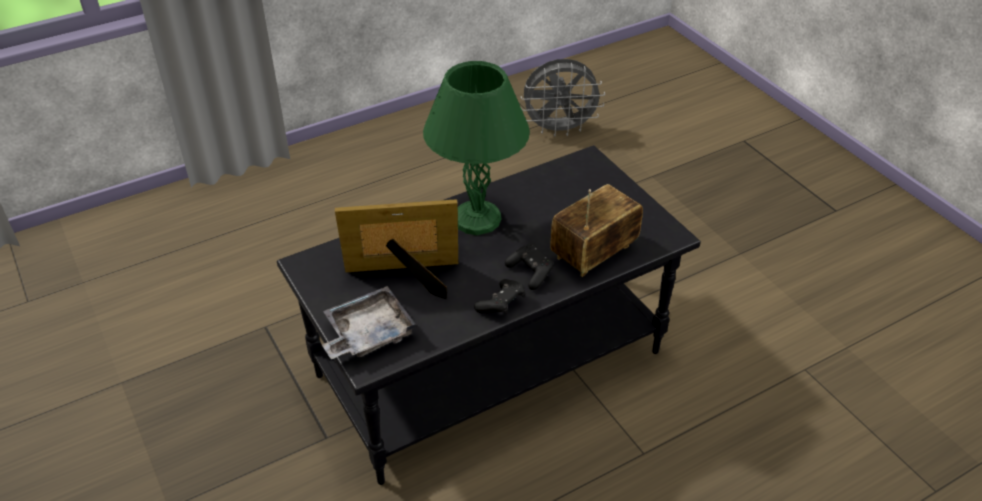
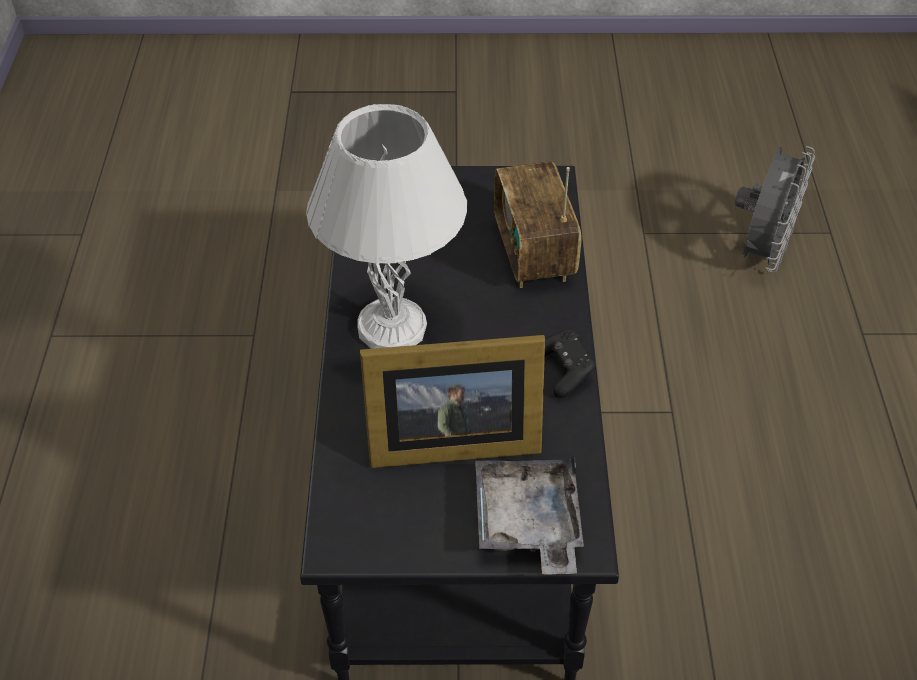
camera: 60 degrees left, 5 degrees up
picture frame [335,199,458,299] -> picture frame turned 120 degrees counterclockwise [360,335,545,468]
green table lamp [423,61,530,235] -> white table lamp [306,104,467,349]
black game controller [505,243,554,290] -> none
grey fan [521,59,605,137] -> grey fan moved to [735,146,815,273]

